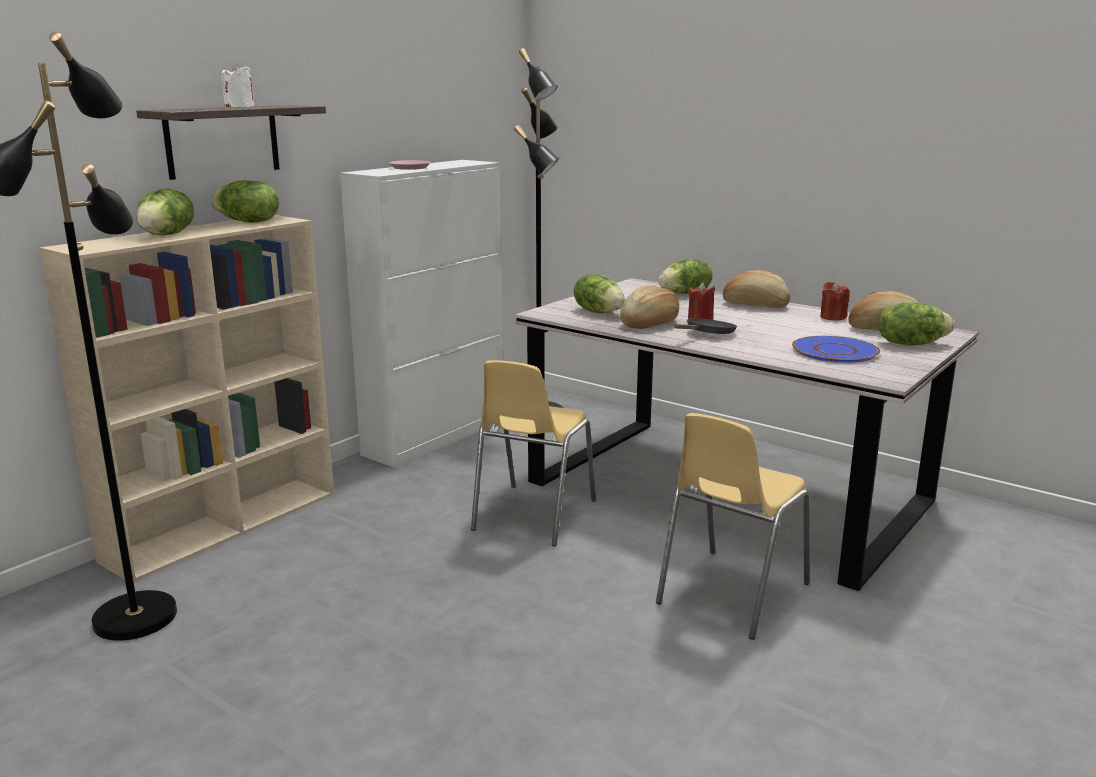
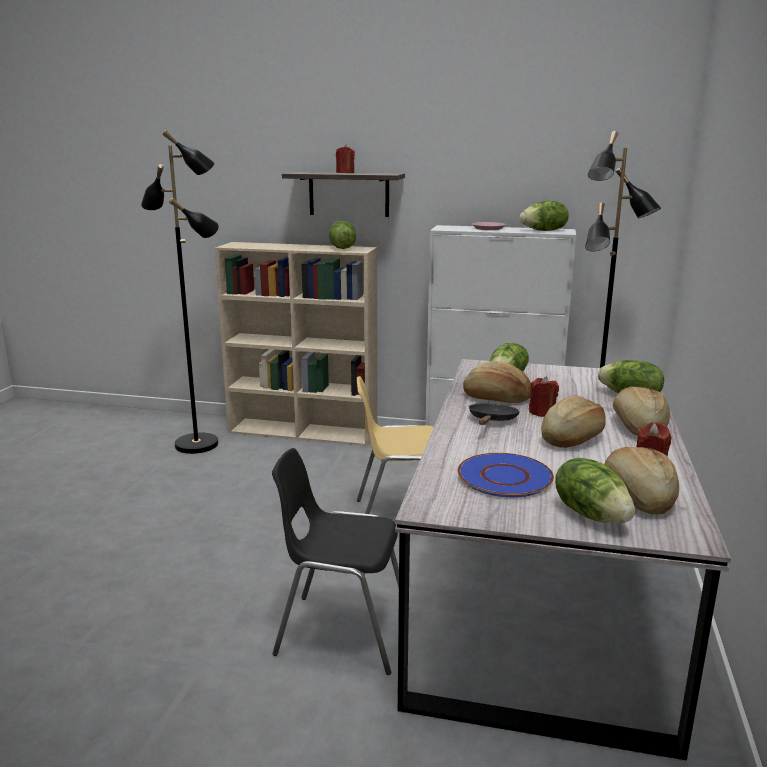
camera: 65 degrees right, 0 degrees up
lettuce [136,188,194,235] -> lettuce moved to [520,201,569,231]
white candle [221,64,254,107] -> red candle [336,145,355,173]
yellow chair [656,413,810,640] -> black chair [272,448,399,675]
black frying pan [674,318,737,334] -> black frying pan turned 90 degrees counterclockwise [469,403,520,425]
none -> bread [541,396,606,448]

